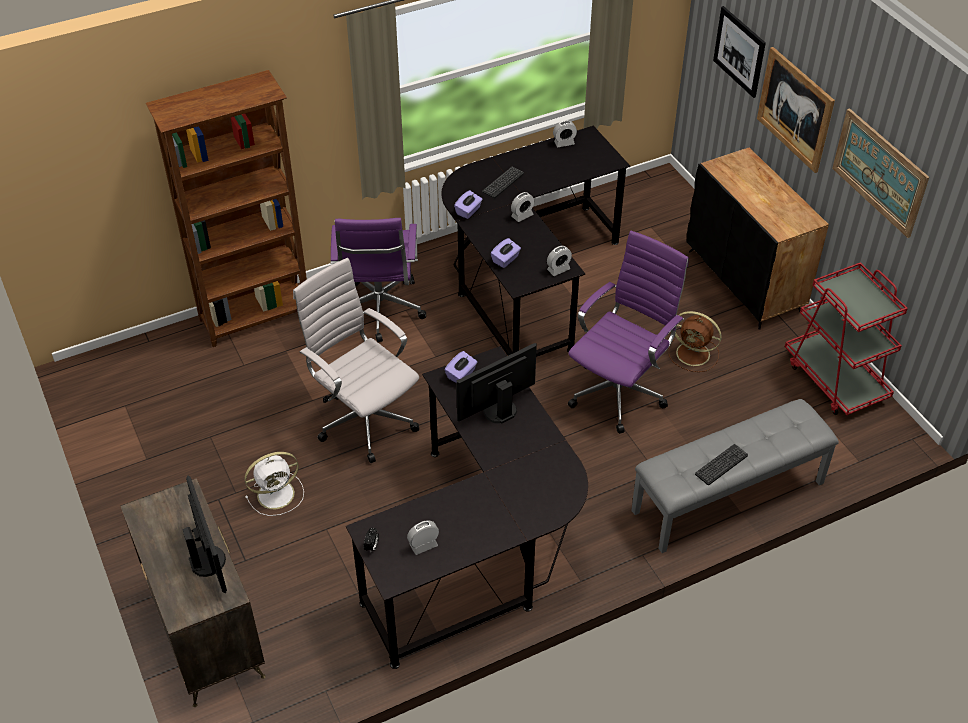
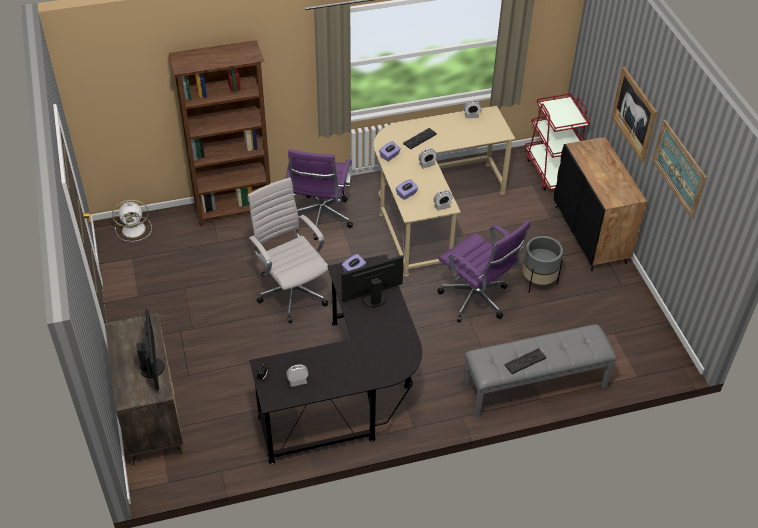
camera: 10 degrees right, 0 degrees up
white fan [244,452,304,516] -> white fan moved to [112,200,152,242]
black desk [441,126,630,357] -> beige desk [374,106,515,277]
purple office chair [568,231,689,434] -> purple office chair turned 90 degrees clockwise [437,220,530,322]
brown fan [669,311,722,372] -> grey planter [523,236,563,293]
picture [713,6,766,98] -> none
red cart [785,262,908,415] -> red cart moved to [525,93,590,191]

